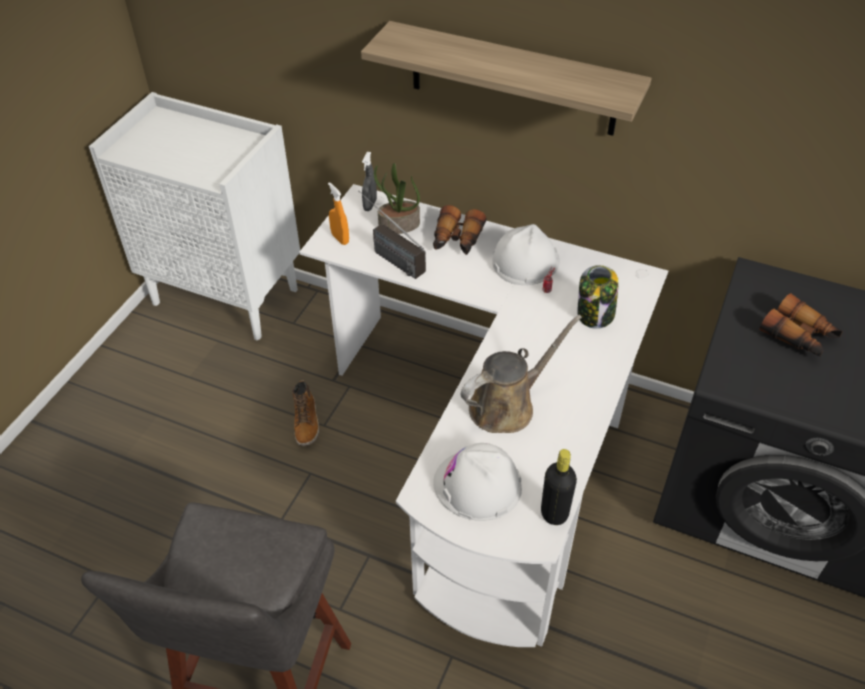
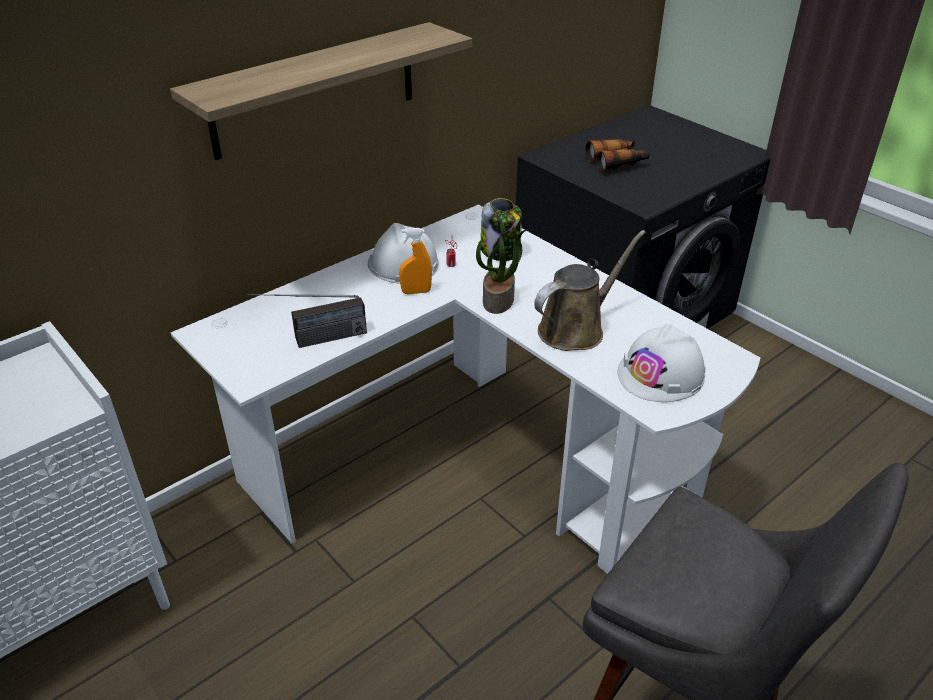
camera: 65 degrees left, 10 degrees down
boot [292,381,319,446] -> none
orange spray bottle [328,182,349,245] -> orange spray bottle moved to [399,228,432,294]
grey spray bottle [362,152,377,211] -> none
potted plant [374,163,420,234] -> potted plant moved to [476,222,527,314]
binoculars [433,205,487,255] -> none
brown watering can [461,315,582,433] -> brown watering can turned 60 degrees clockwise [534,230,646,351]
black bottle [541,449,577,525] -> none

